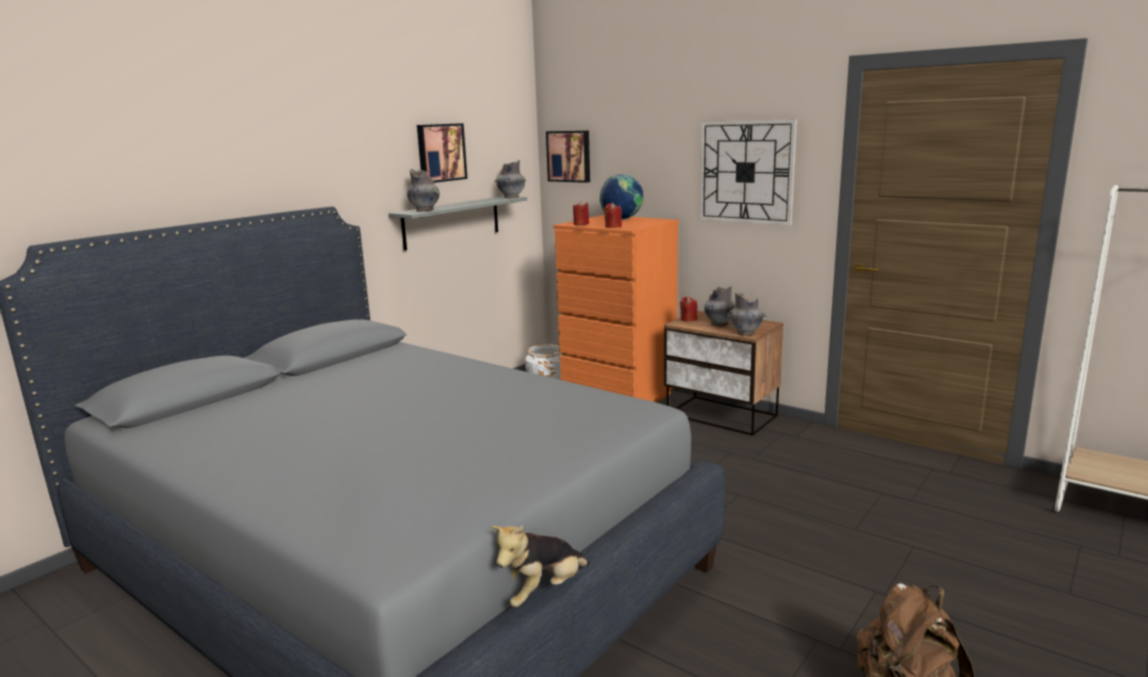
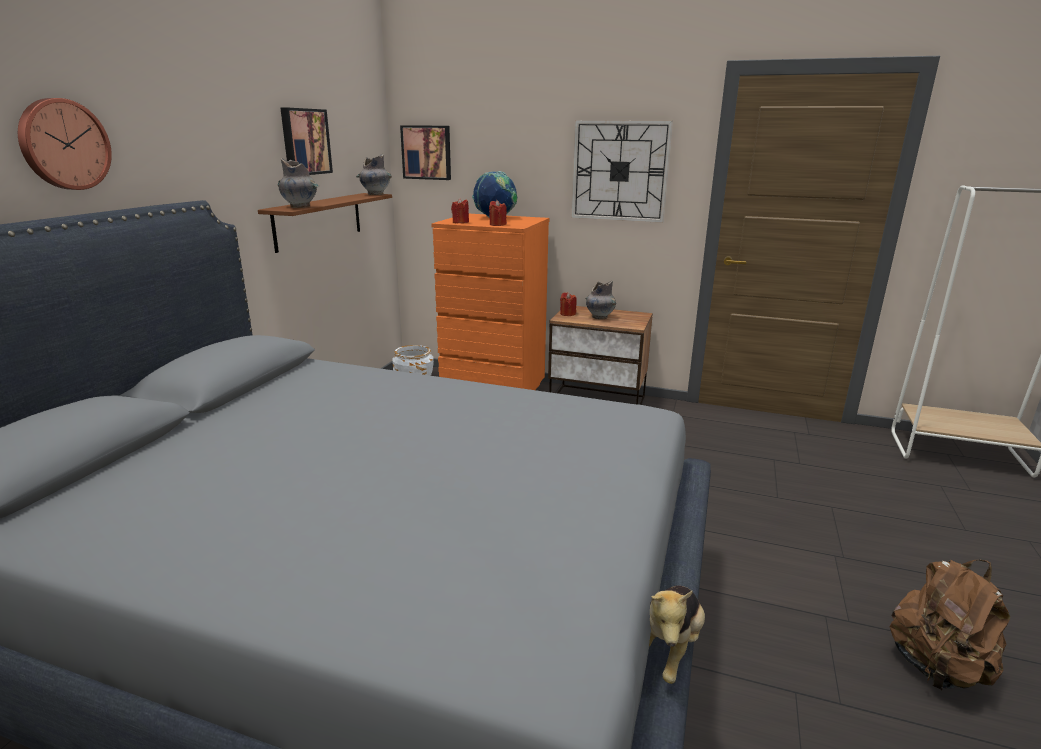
camera: 20 degrees left, 5 degrees up
grey shelf [388,196,527,251] -> brown shelf [258,193,392,253]
grey vase [727,292,767,336] -> none
none -> wall clock [18,98,112,190]

